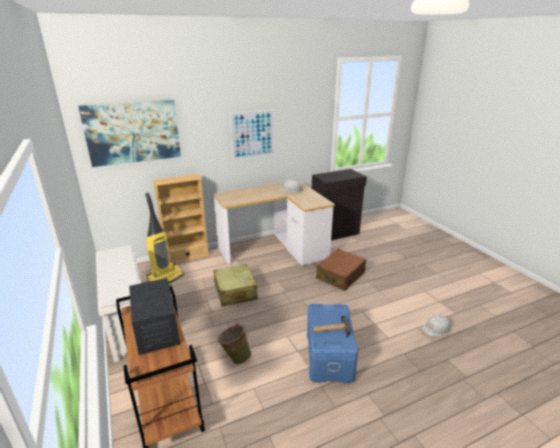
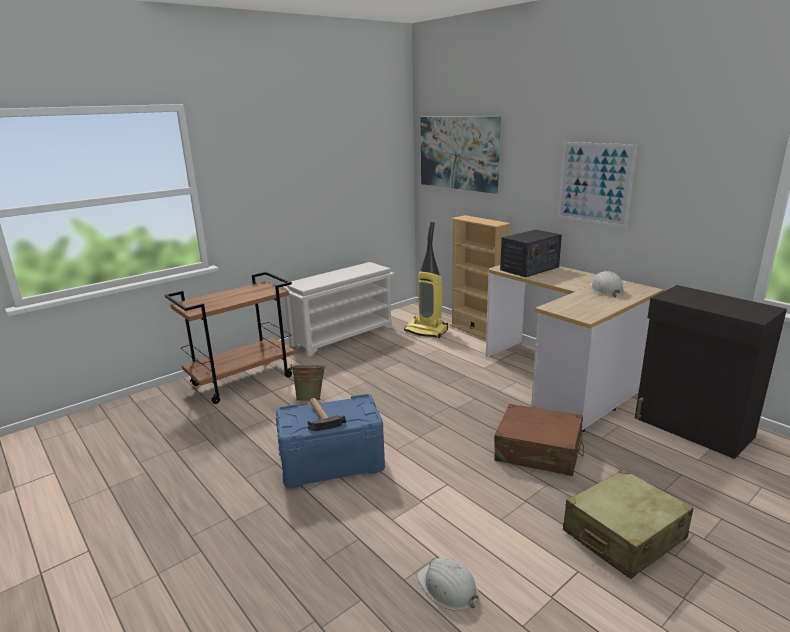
camera: 75 degrees right, 5 degrees down
radio [129,278,180,355] -> radio moved to [500,229,562,277]
beige suitcase [213,264,258,307] -> beige suitcase moved to [563,469,693,579]

